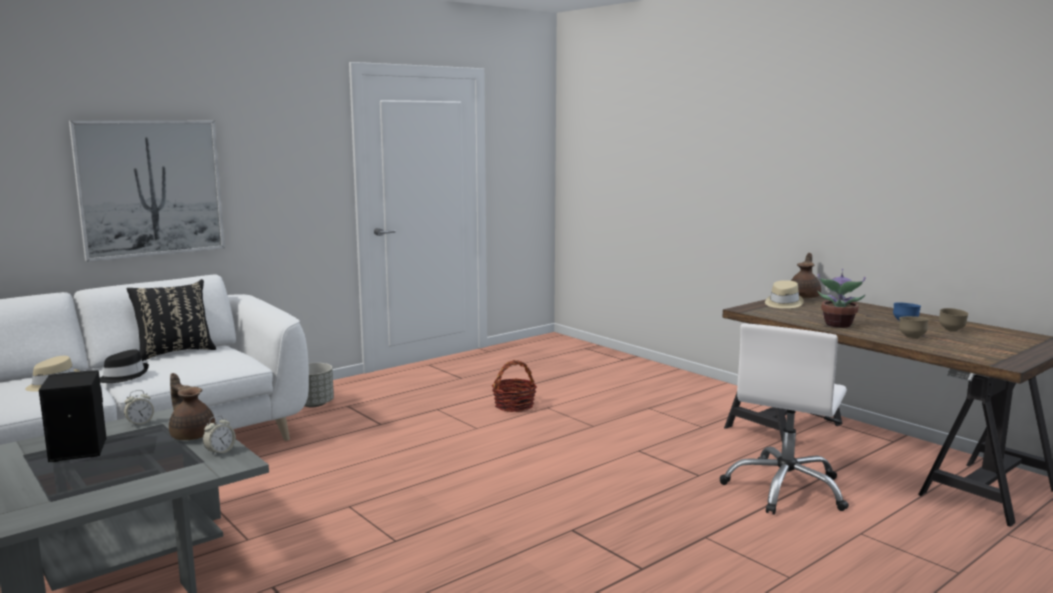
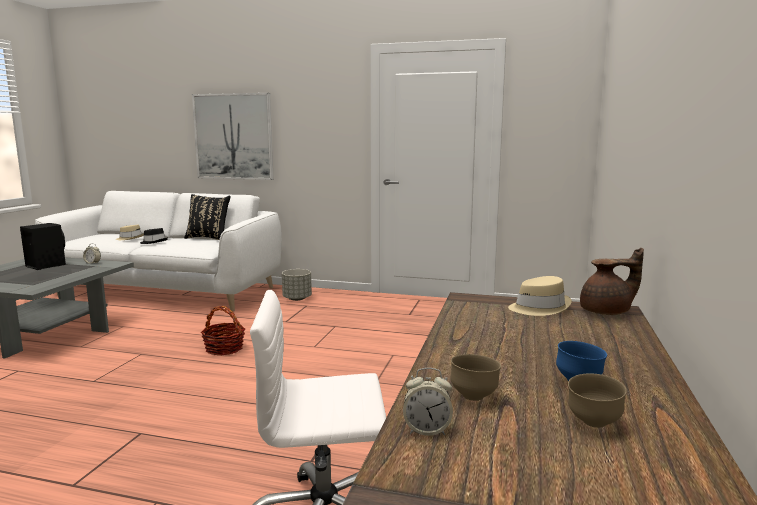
camera: 55 degrees right, 0 degrees up
brown teapot [169,373,216,440] -> none
alarm clock [203,415,236,456] -> alarm clock moved to [403,368,453,436]
basket [492,360,537,412] -> basket moved to [201,306,245,355]
potted plant [817,269,866,328] -> none

